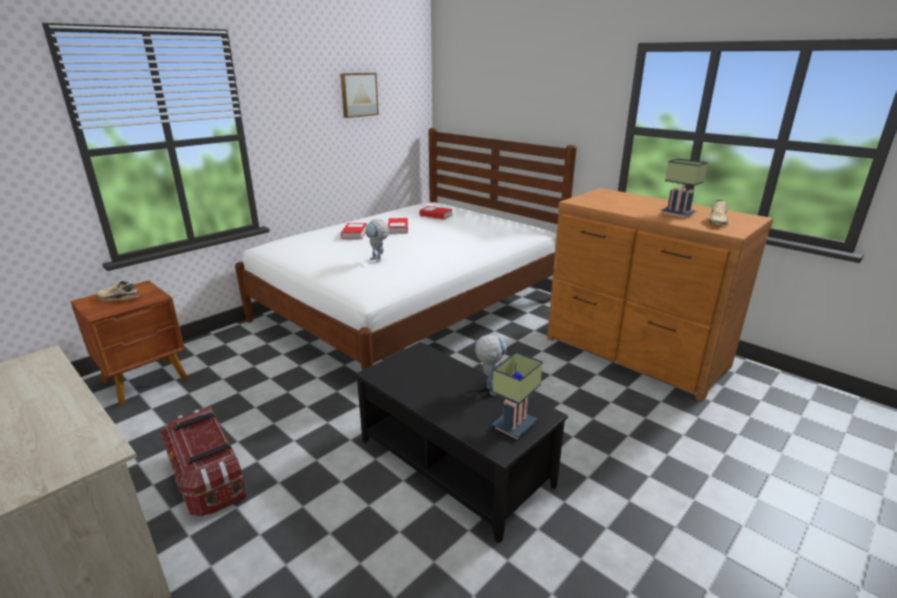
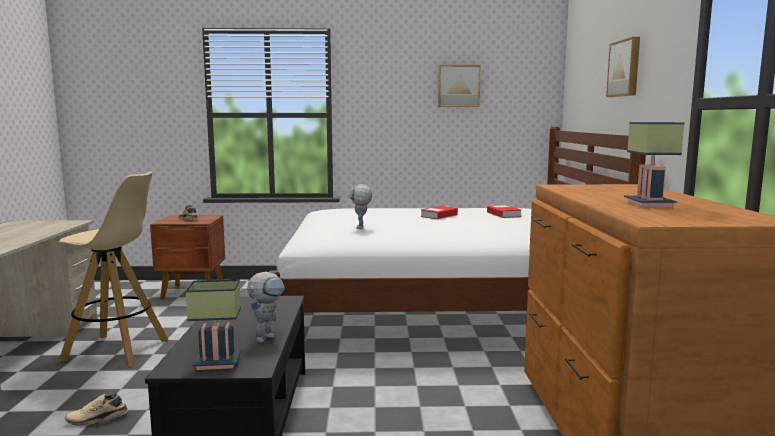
camera: 45 degrees right, 15 degrees down
storage box [160,407,247,516] -> beige stool [55,172,169,367]
book [341,223,367,239] -> none
beige shoe [709,200,729,225] -> beige shoe moved to [65,393,128,426]
none -> picture [606,37,640,97]

